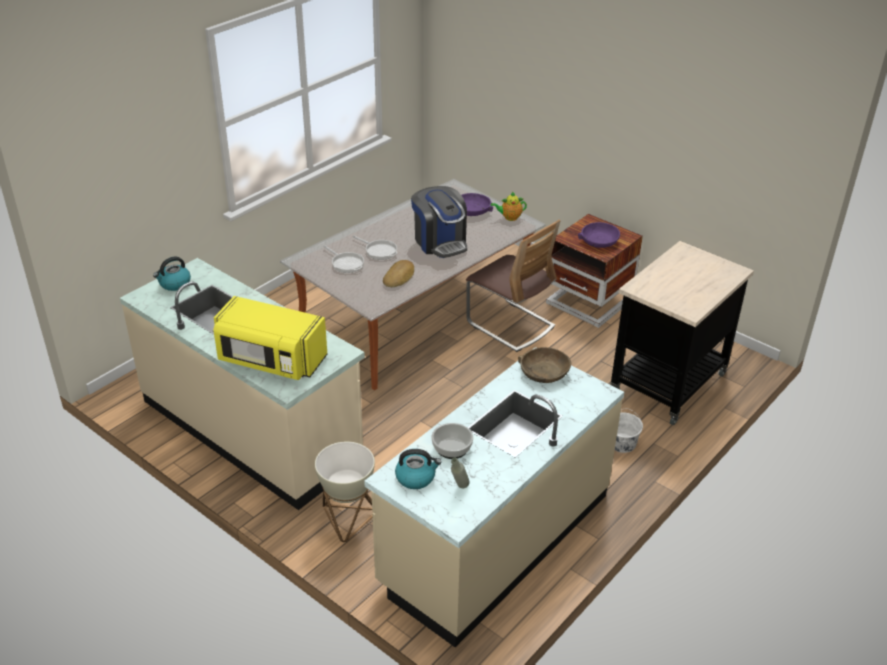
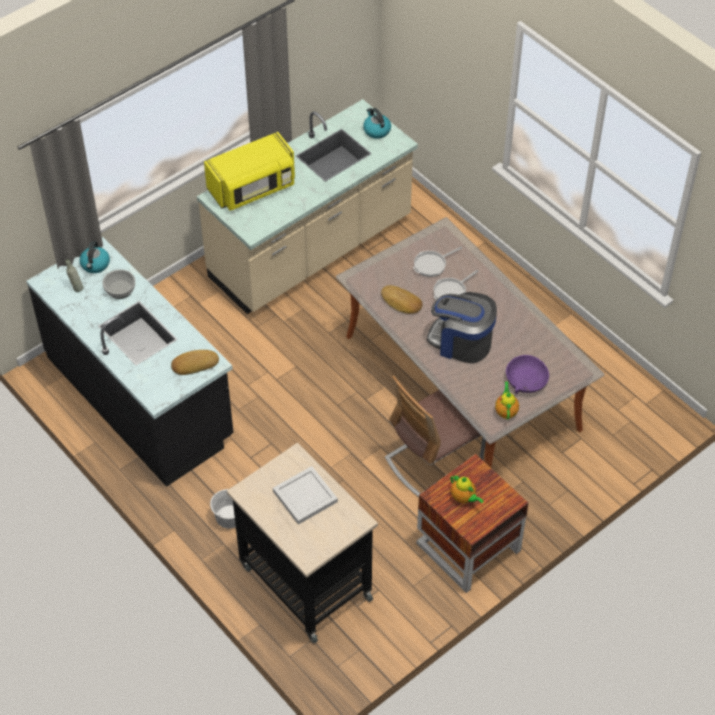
camera: 100 degrees right, 15 degrees up
yellow microwave [213,296,328,380] -> yellow microwave turned 150 degrees counterclockwise [204,132,295,211]
planter [315,442,375,542] -> none
beige counter [364,347,624,647] -> black counter [26,237,234,487]
coffee machine [411,186,467,258] -> coffee machine turned 45 degrees clockwise [427,292,497,363]
brown bowl [518,347,571,383] -> bread [171,350,219,375]
purple bowl [578,222,620,248] -> teapot [450,475,484,503]
none -> white tray [273,466,338,525]

